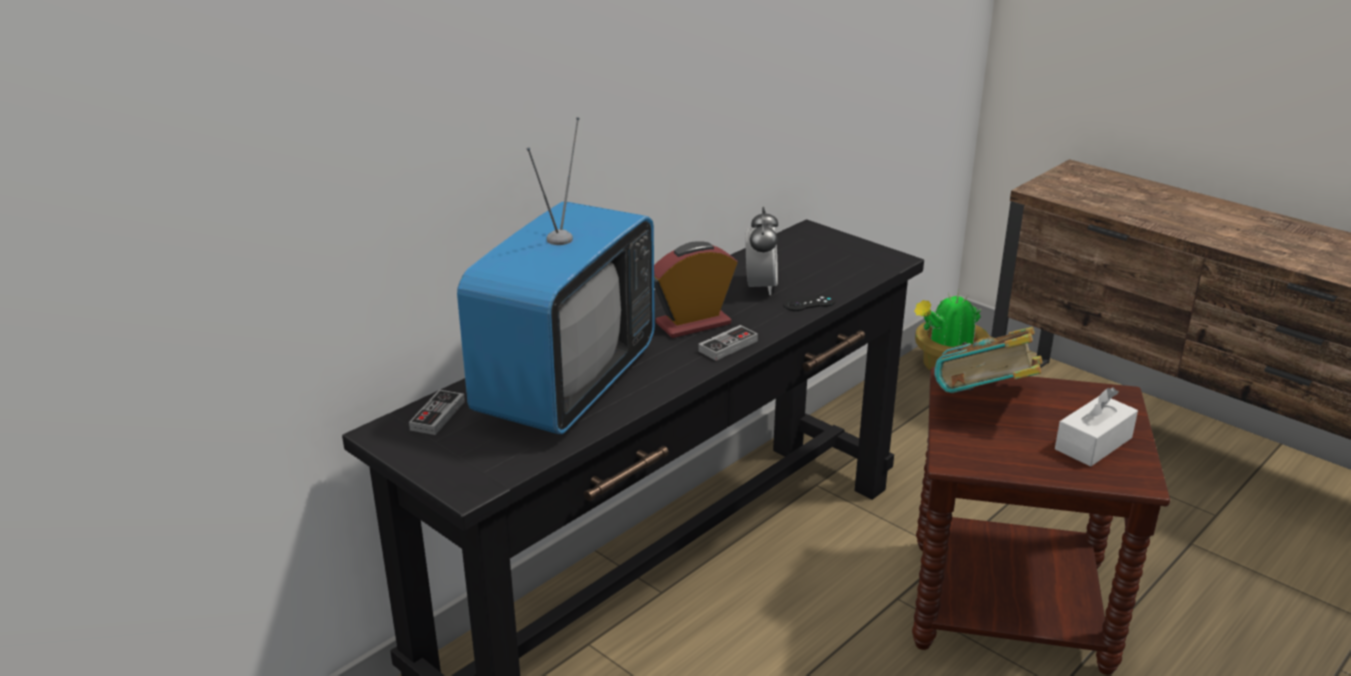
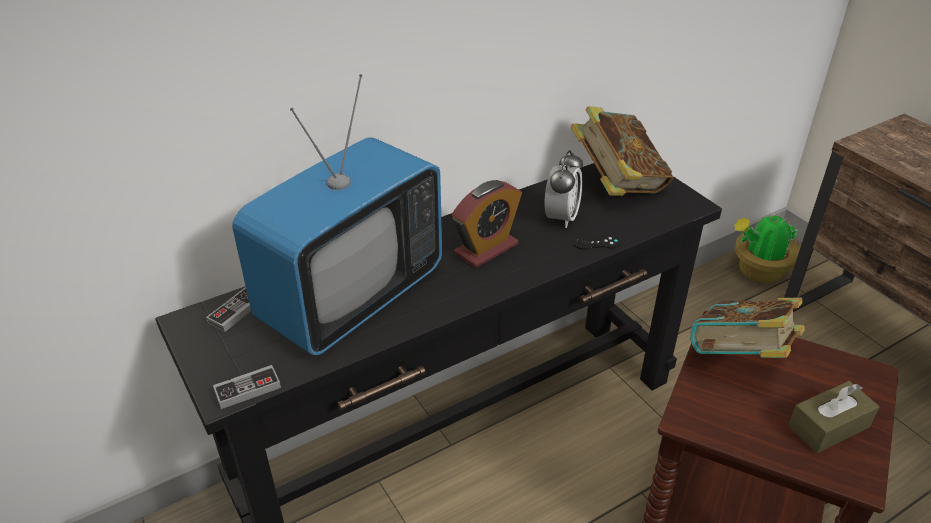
camera: 15 degrees right, 10 degrees up
alarm clock [654,241,738,338] -> alarm clock turned 150 degrees clockwise [452,180,522,268]
game controller [698,325,758,361] -> game controller moved to [213,365,281,409]
white tissue box [1055,387,1138,467] -> brown tissue box [788,381,880,453]
none -> book [570,106,674,196]

